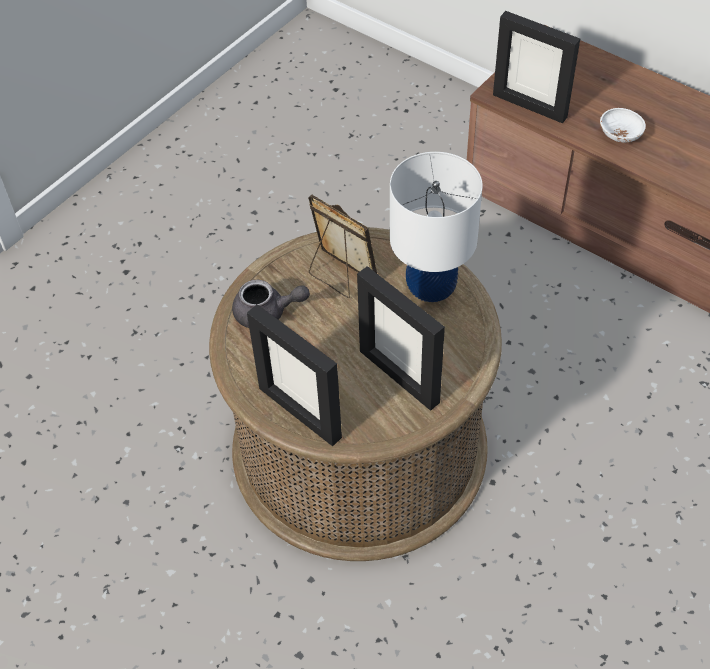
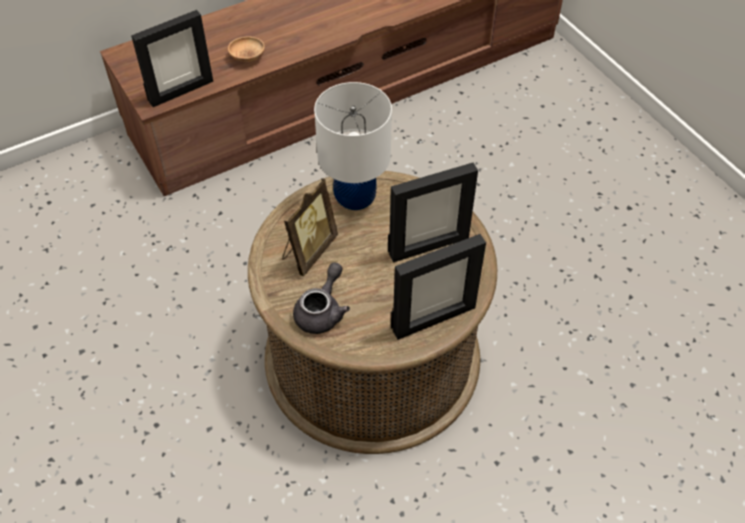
camera: 70 degrees left, 0 degrees up
picture frame [308,194,377,298] -> picture frame turned 150 degrees clockwise [282,178,338,277]
white bowl [600,108,646,143] -> brown bowl [228,37,265,62]

